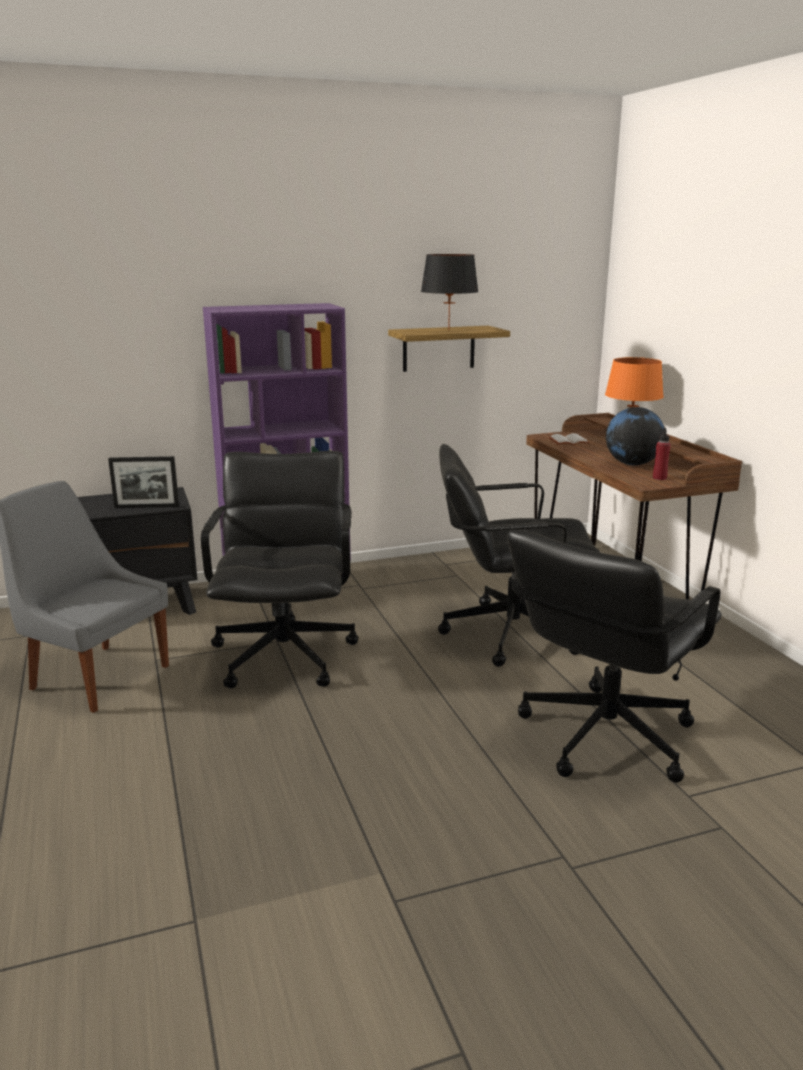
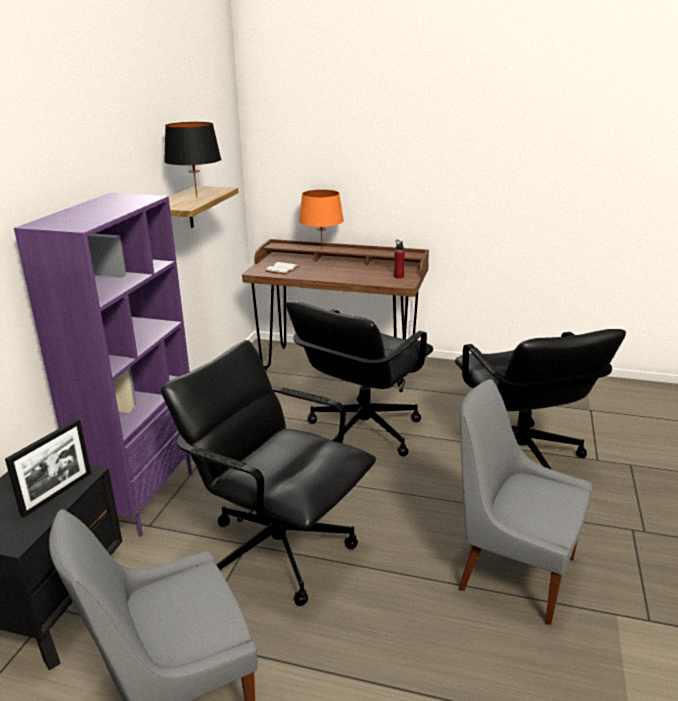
camera: 55 degrees left, 5 degrees up
globe [606,407,664,465] -> none
none -> grey chair [459,379,592,625]

